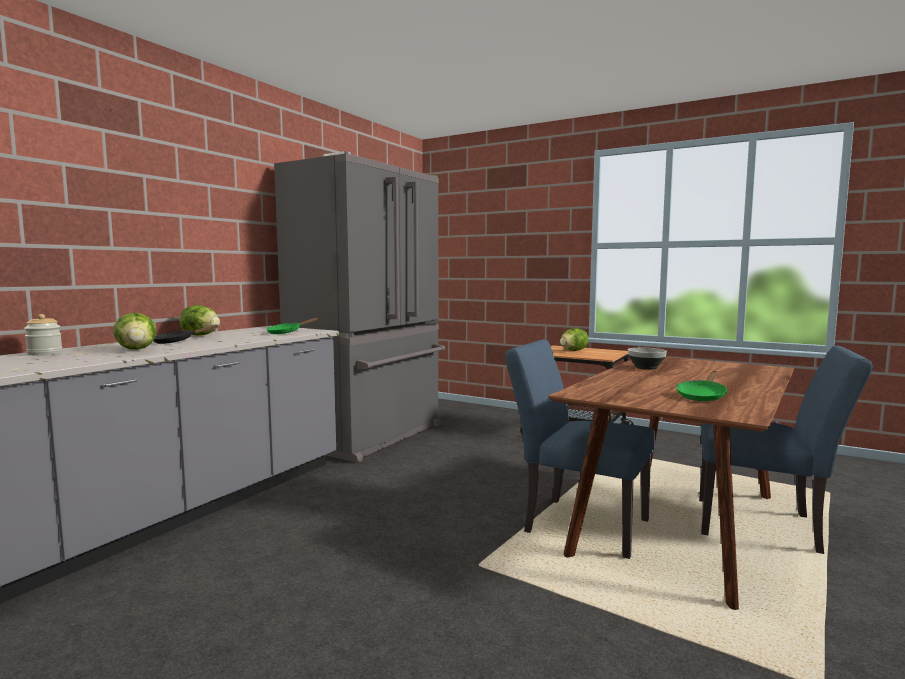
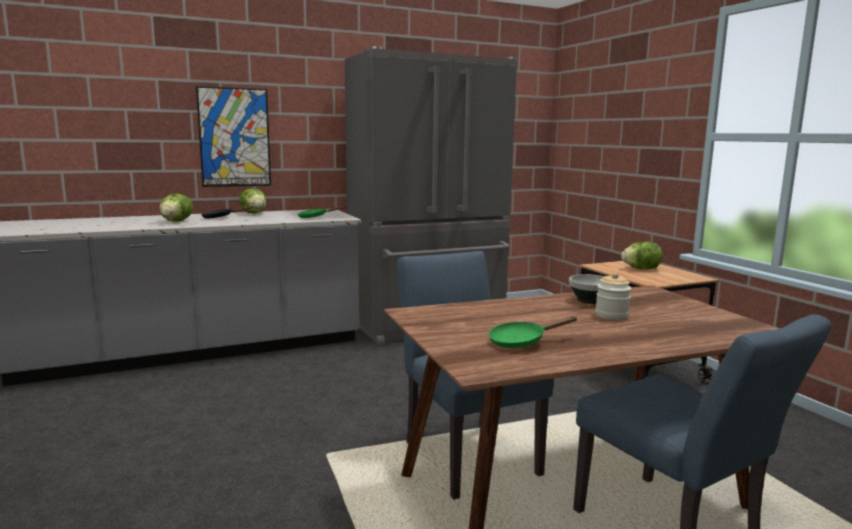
camera: 35 degrees right, 5 degrees up
jar [24,314,63,355] -> jar moved to [595,272,631,320]
none -> picture [196,86,271,187]

